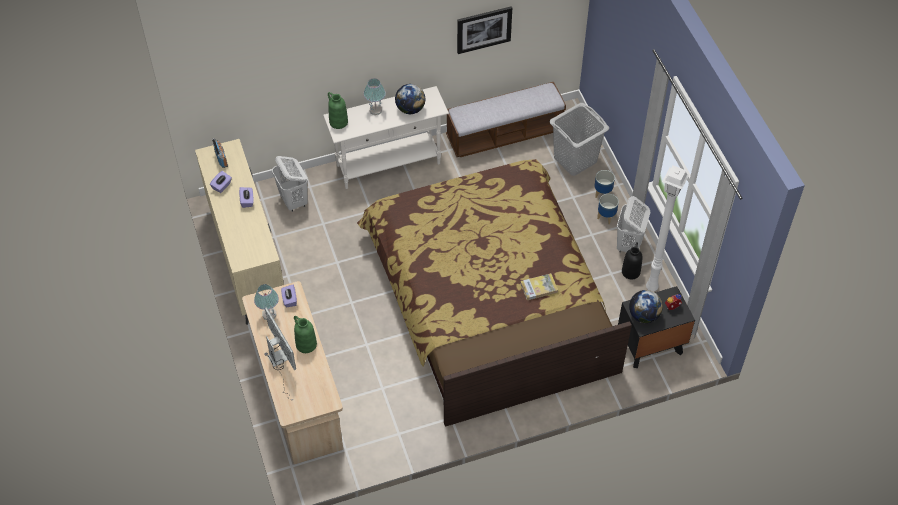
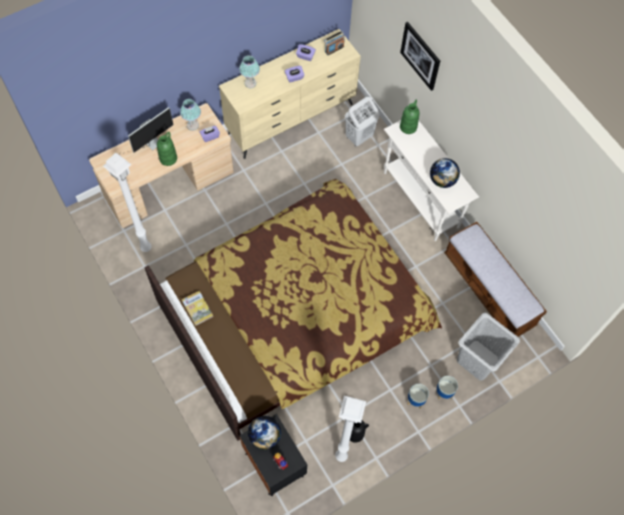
camera: 75 degrees right, 10 degrees up
table lamp [364,78,386,115] -> table lamp moved to [239,55,260,88]
picture [457,6,512,54] -> picture moved to [400,22,440,91]
book [520,273,558,300] -> book moved to [182,291,213,326]
white laundry basket [617,196,650,253] -> none
none -> white floor lamp [103,153,152,252]

